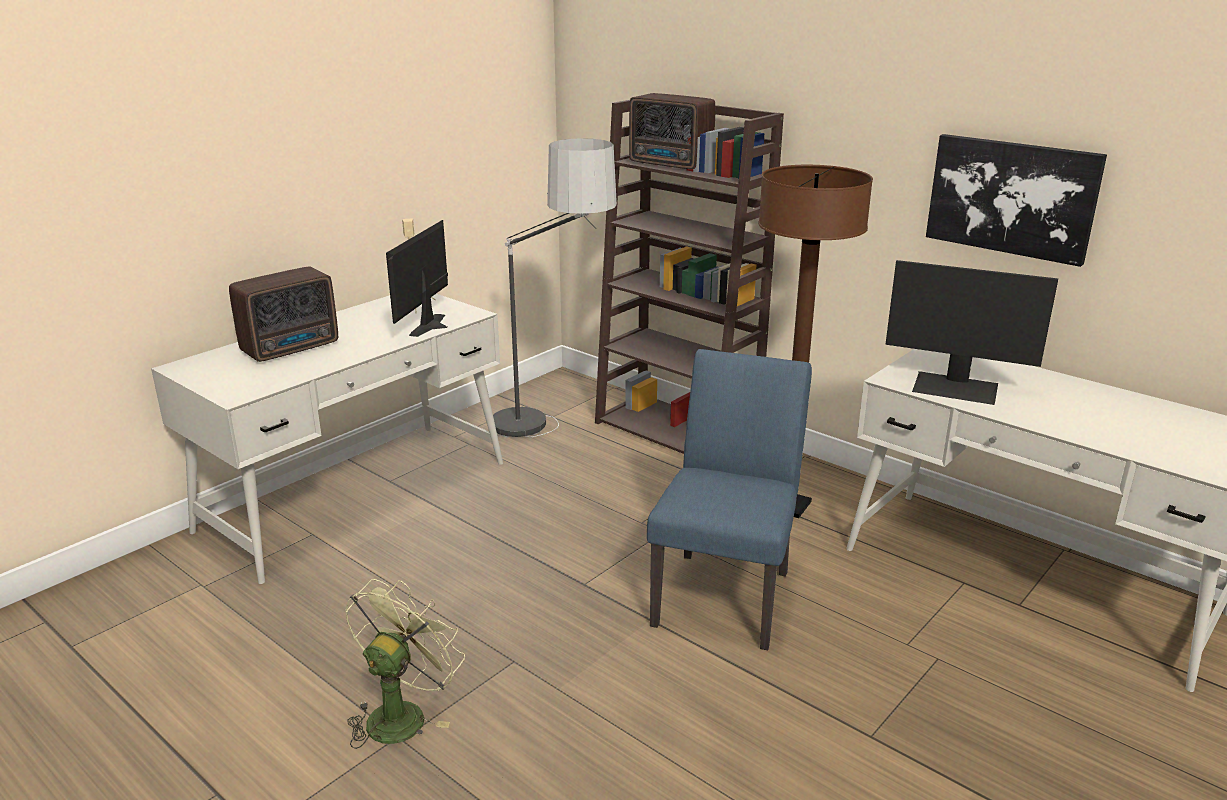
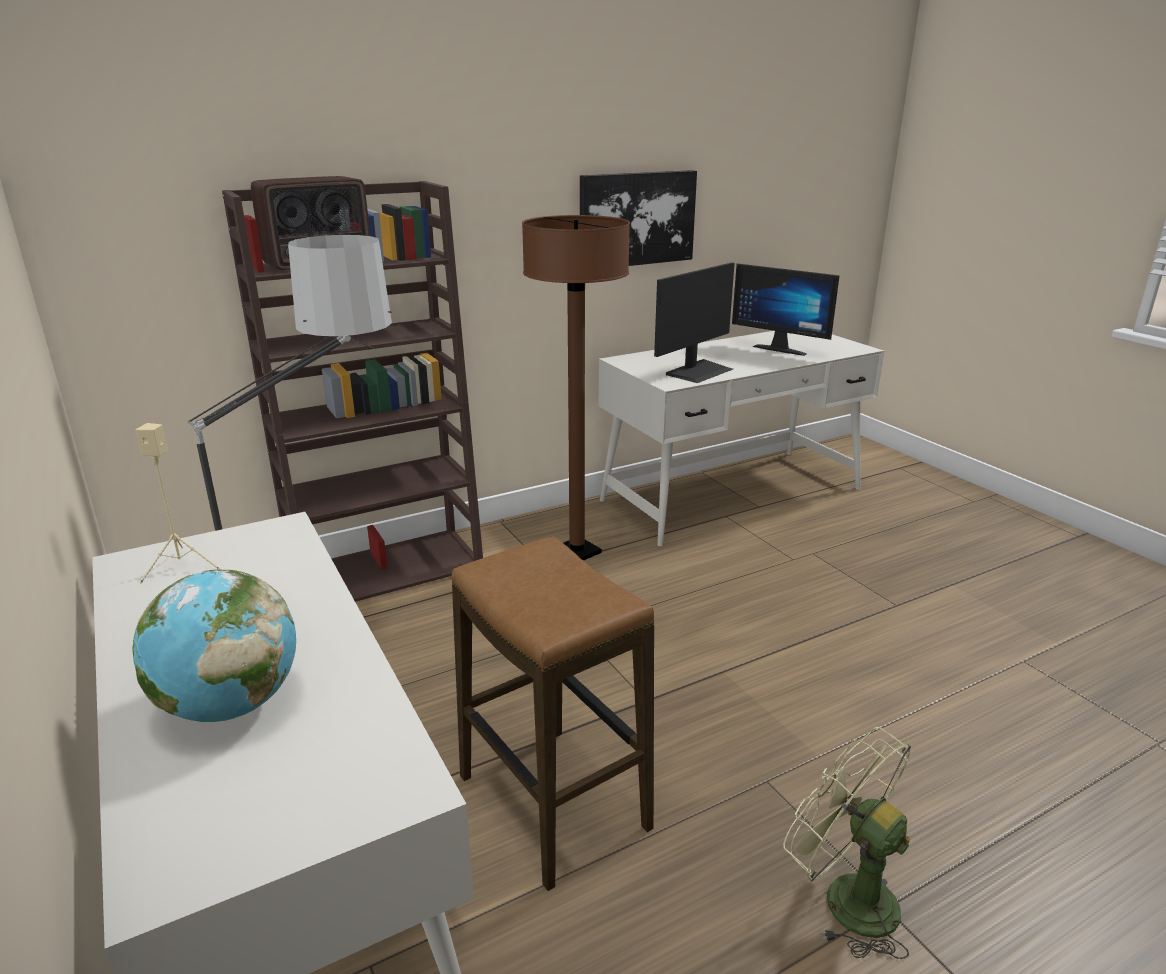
camera: 70 degrees left, 0 degrees up
radio [229,267,338,362] -> globe [132,569,296,722]
monitor [386,220,448,337] -> monitor moved to [732,263,840,356]
blue chair [647,349,812,650] -> none
none -> stool [451,536,654,891]

